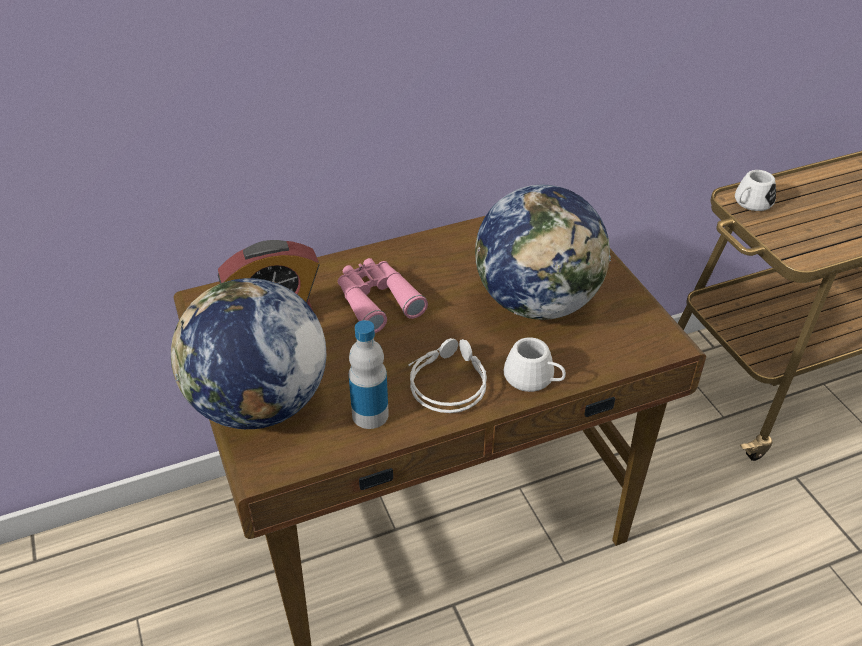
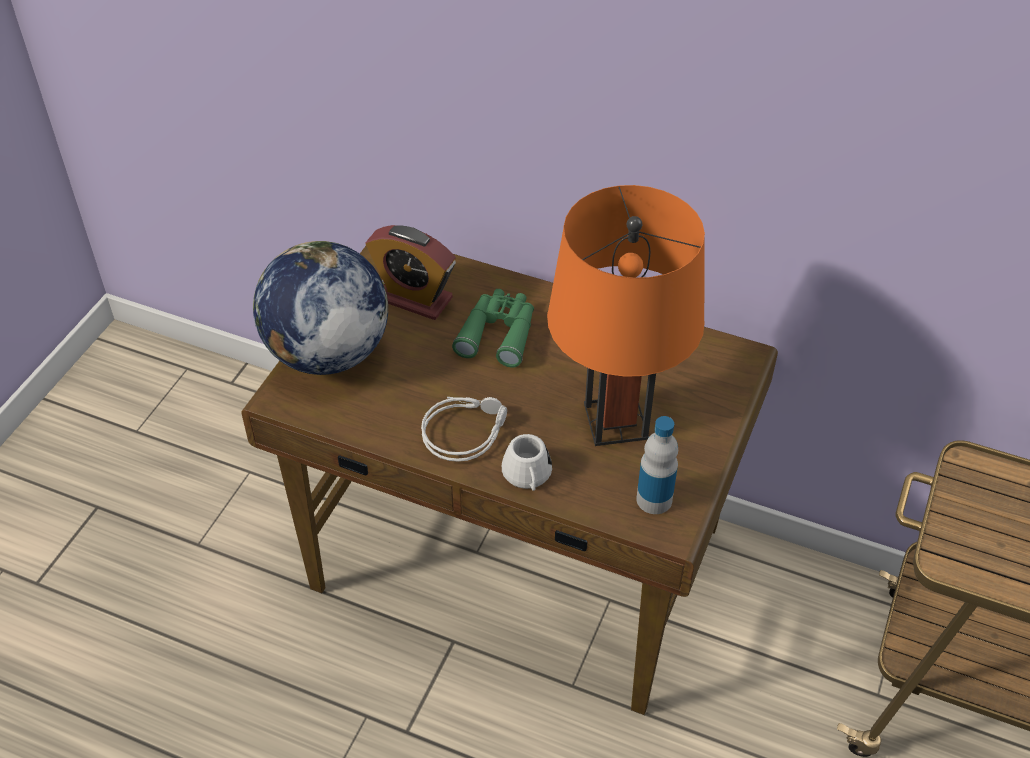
camera: 45 degrees right, 5 degrees up
pink binoculars [337,258,428,333] -> green binoculars [452,289,534,368]
bottle [349,320,389,429] -> bottle moved to [636,416,678,514]
globe [475,185,611,320] -> orange table lamp [547,185,705,446]
white mug [735,170,776,211] -> none

